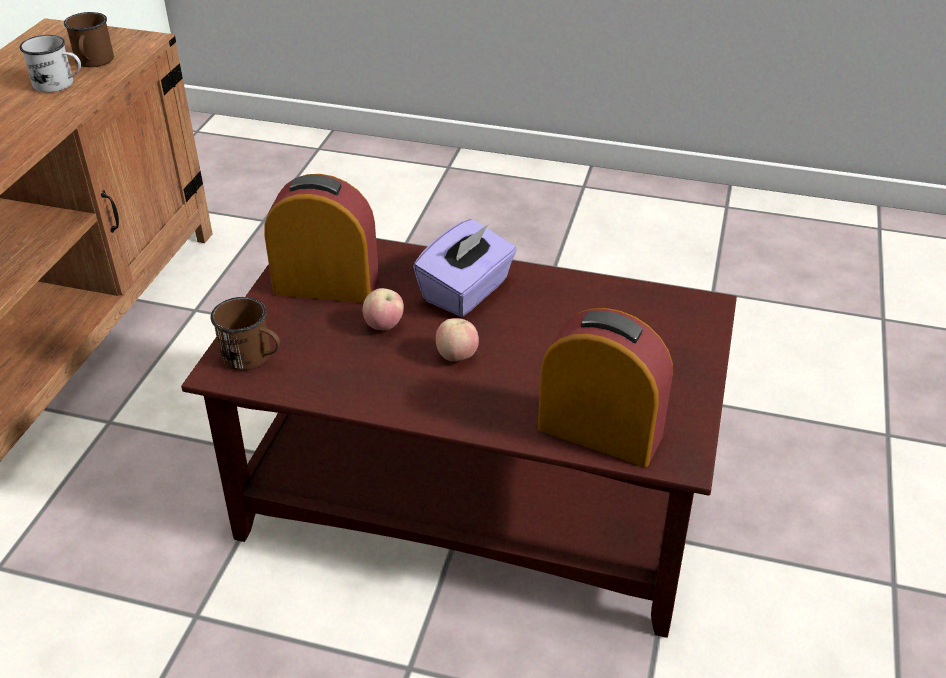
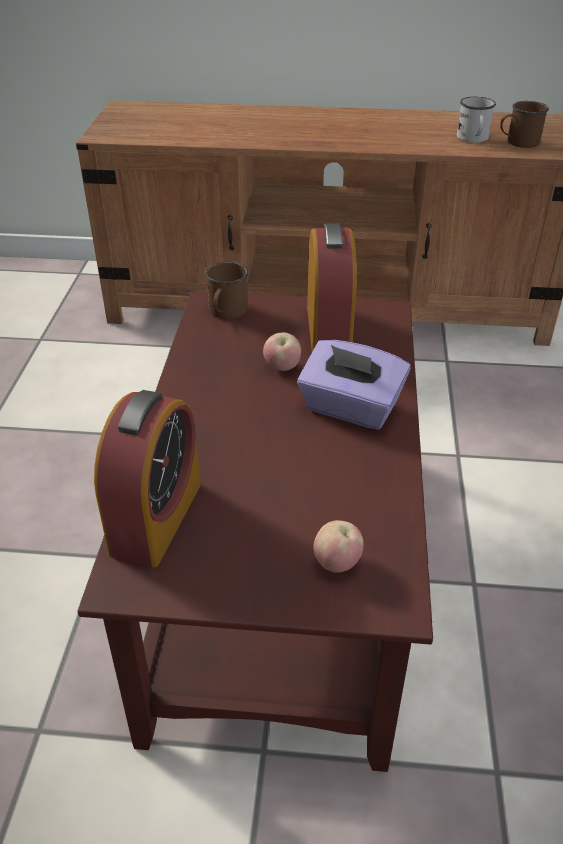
camera: 80 degrees right, 0 degrees up
apple [436,318,479,361] -> apple moved to [313,520,364,573]

